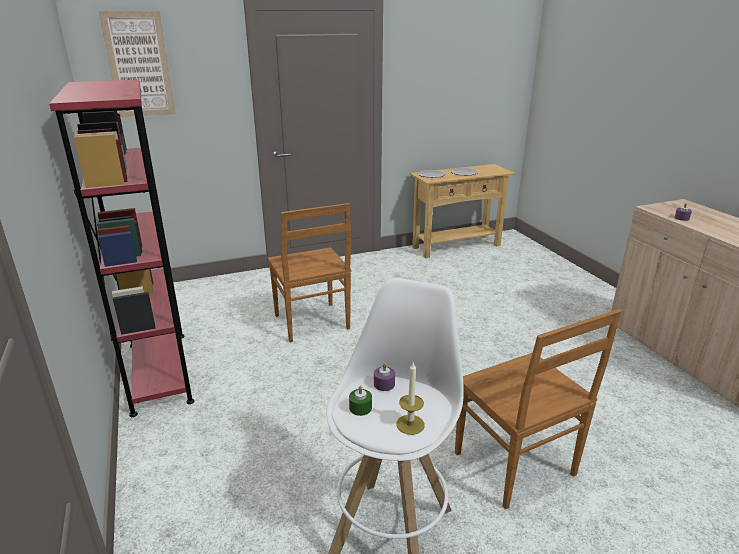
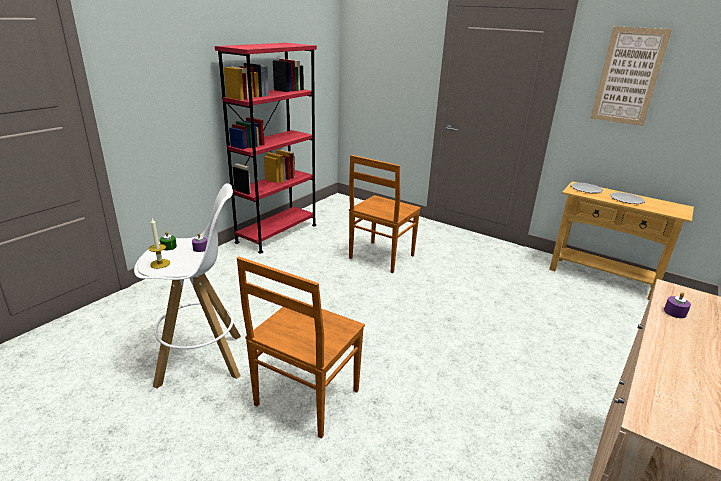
camera: 55 degrees right, 0 degrees up
picture [99,11,175,117] -> picture moved to [591,26,672,126]

